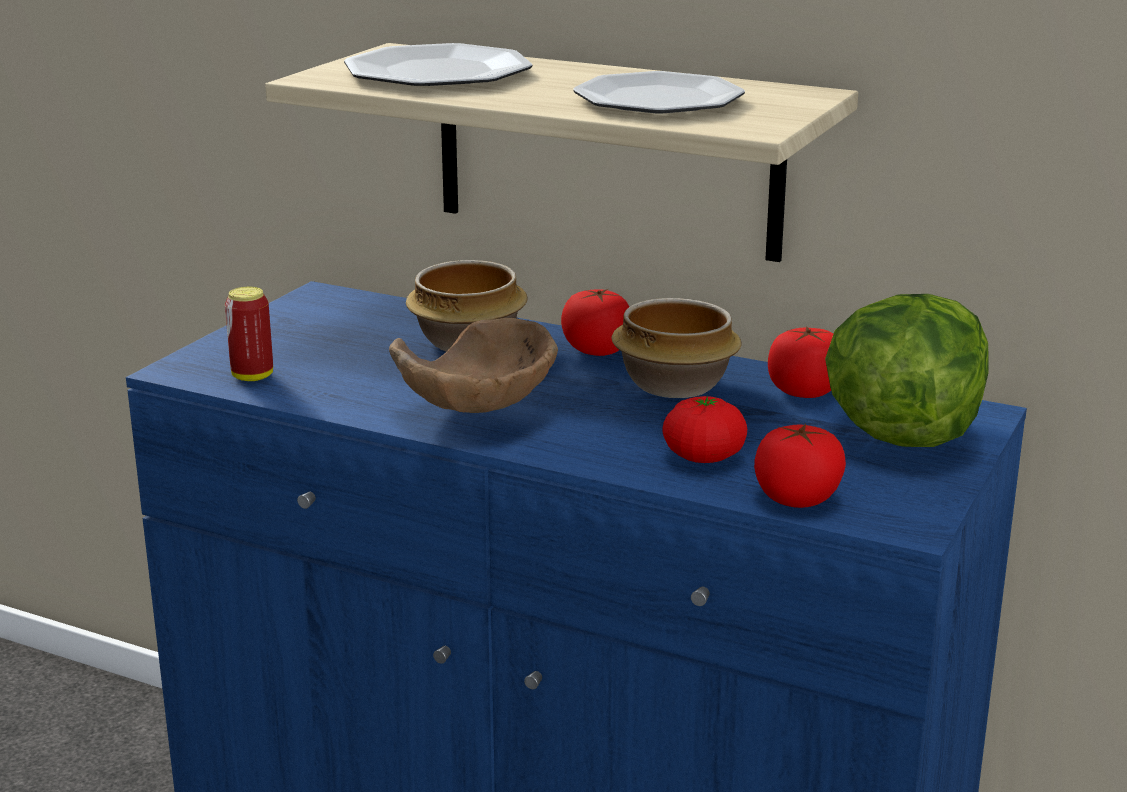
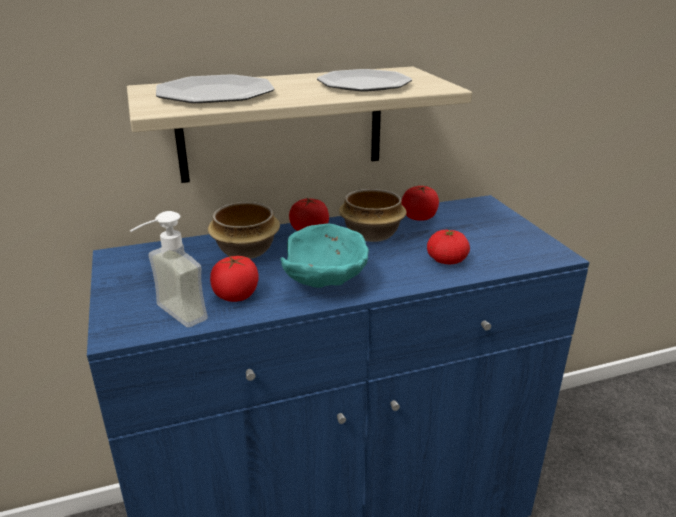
camera: 45 degrees left, 5 degrees up
can [225,287,273,381] -> soap dispenser [130,211,208,327]
brown bowl [389,318,558,413] -> turquoise bowl [281,223,369,288]
tomato [754,424,846,508] -> tomato moved to [210,256,259,302]
lettuce [825,294,988,447] -> none

